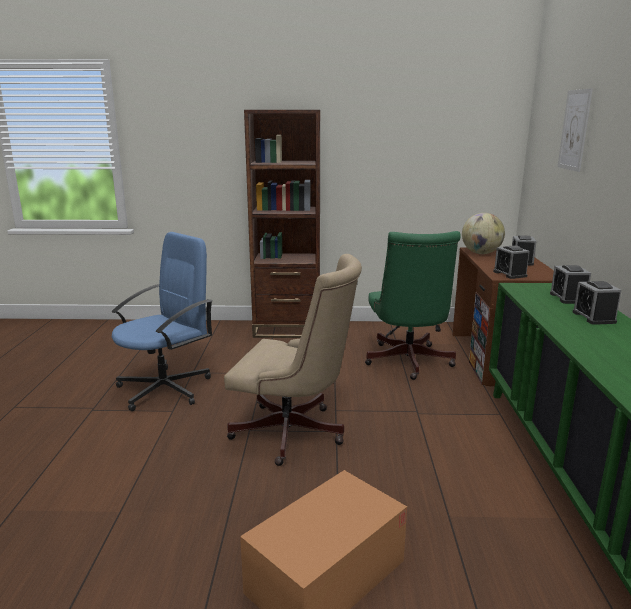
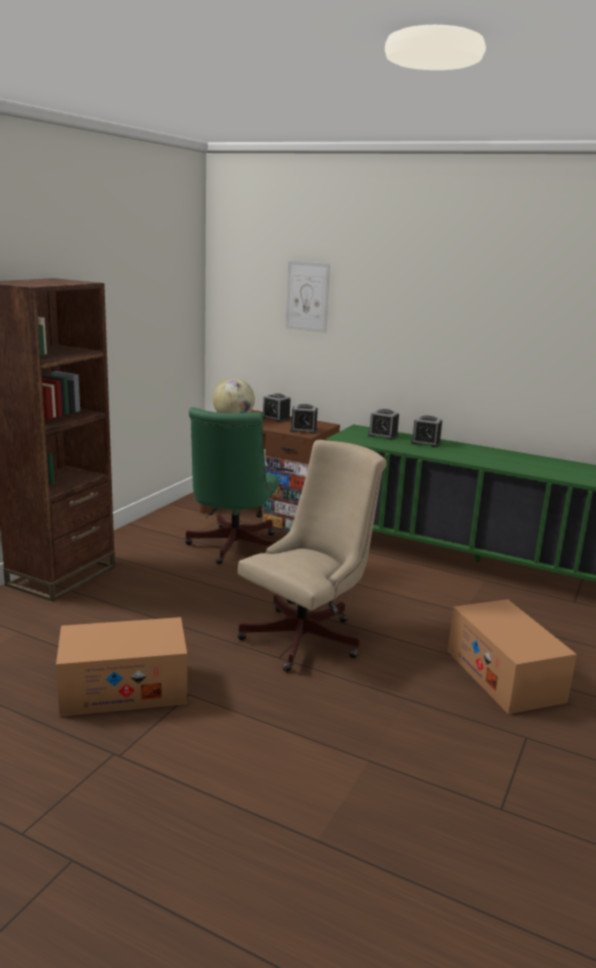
camera: 65 degrees left, 0 degrees up
blue office chair [112,232,213,411] -> cardboard box [56,617,187,717]
green office chair [365,231,461,380] -> green office chair turned 75 degrees clockwise [185,407,279,564]

